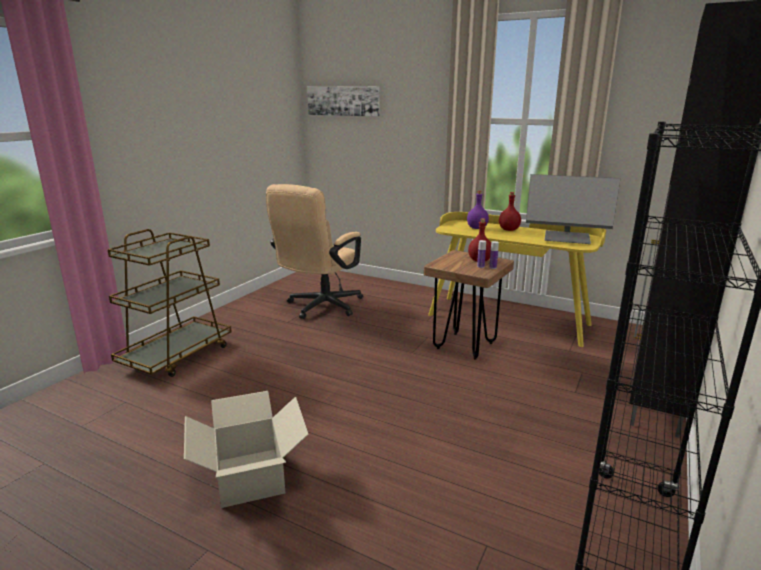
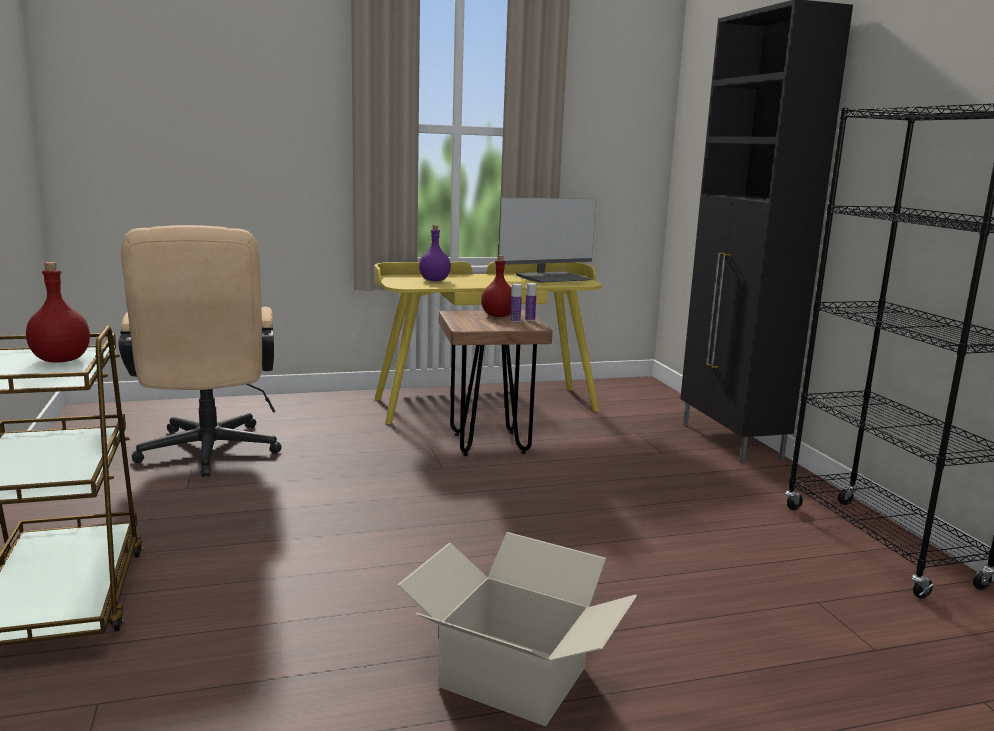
camera: 45 degrees left, 5 degrees down
picture [307,86,380,117] -> none
red bottle [499,192,521,231] -> red bottle moved to [26,262,90,363]

